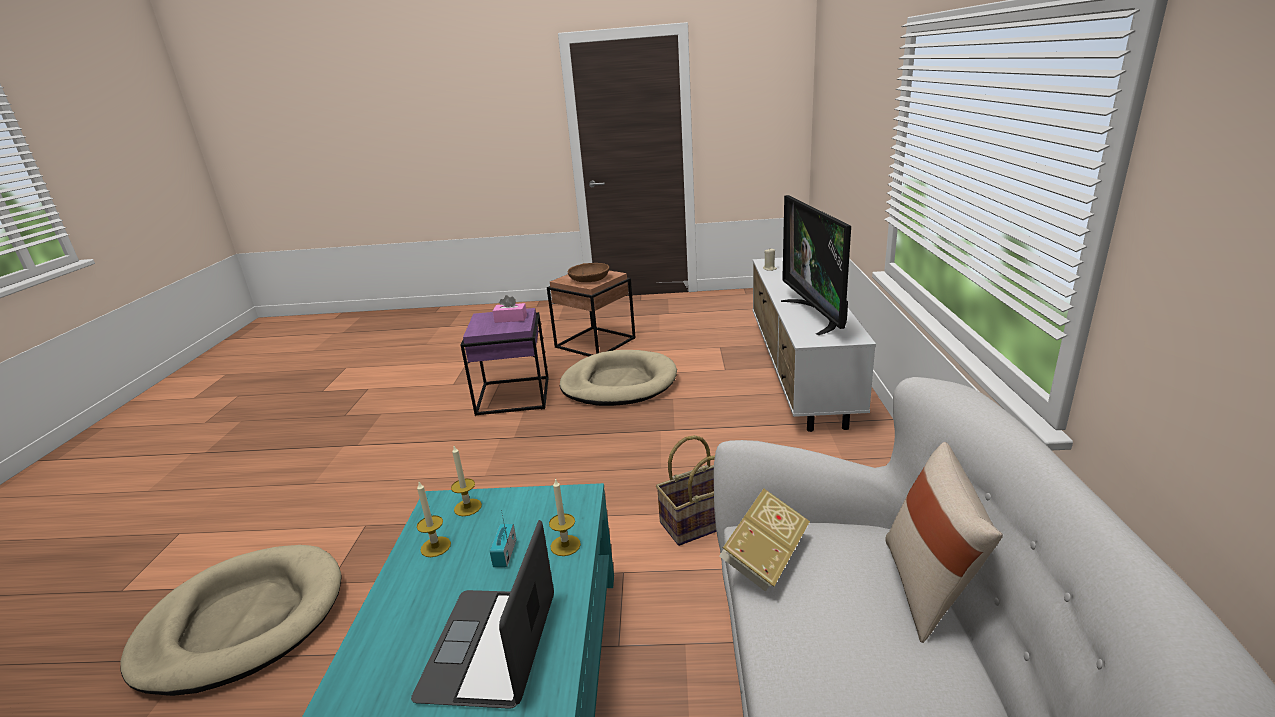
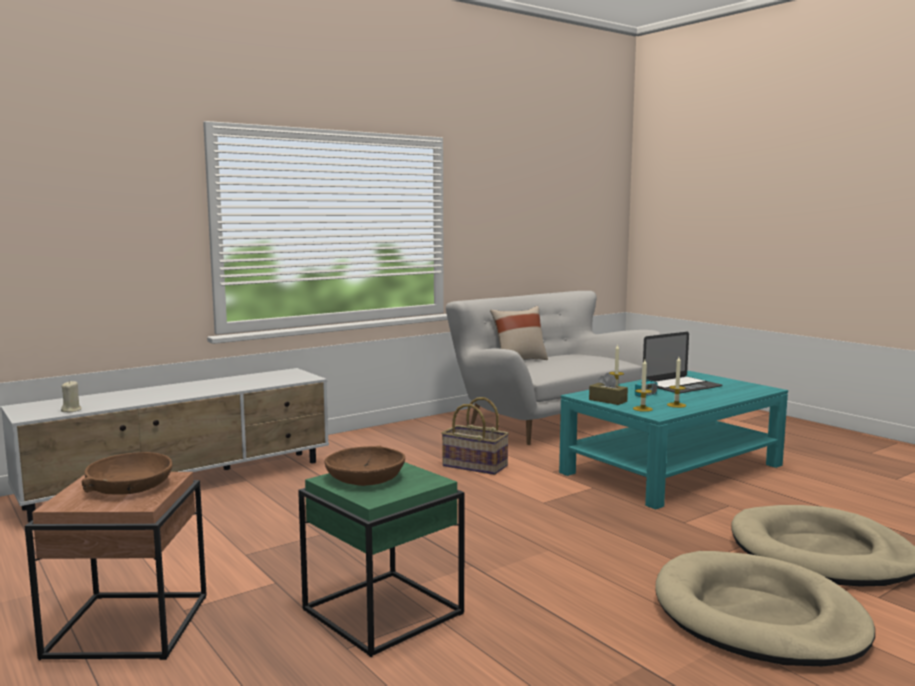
camera: 130 degrees left, 15 degrees down
purple side table [460,308,549,416] -> green side table [298,462,464,657]
pink tissue box [493,295,527,323] -> brown bowl [325,446,405,486]
beige dog bed [560,350,677,406] -> beige dog bed moved to [655,551,875,666]
book [719,488,810,592] -> none
television [781,195,851,335] -> none
none -> brown tissue box [589,373,628,405]

